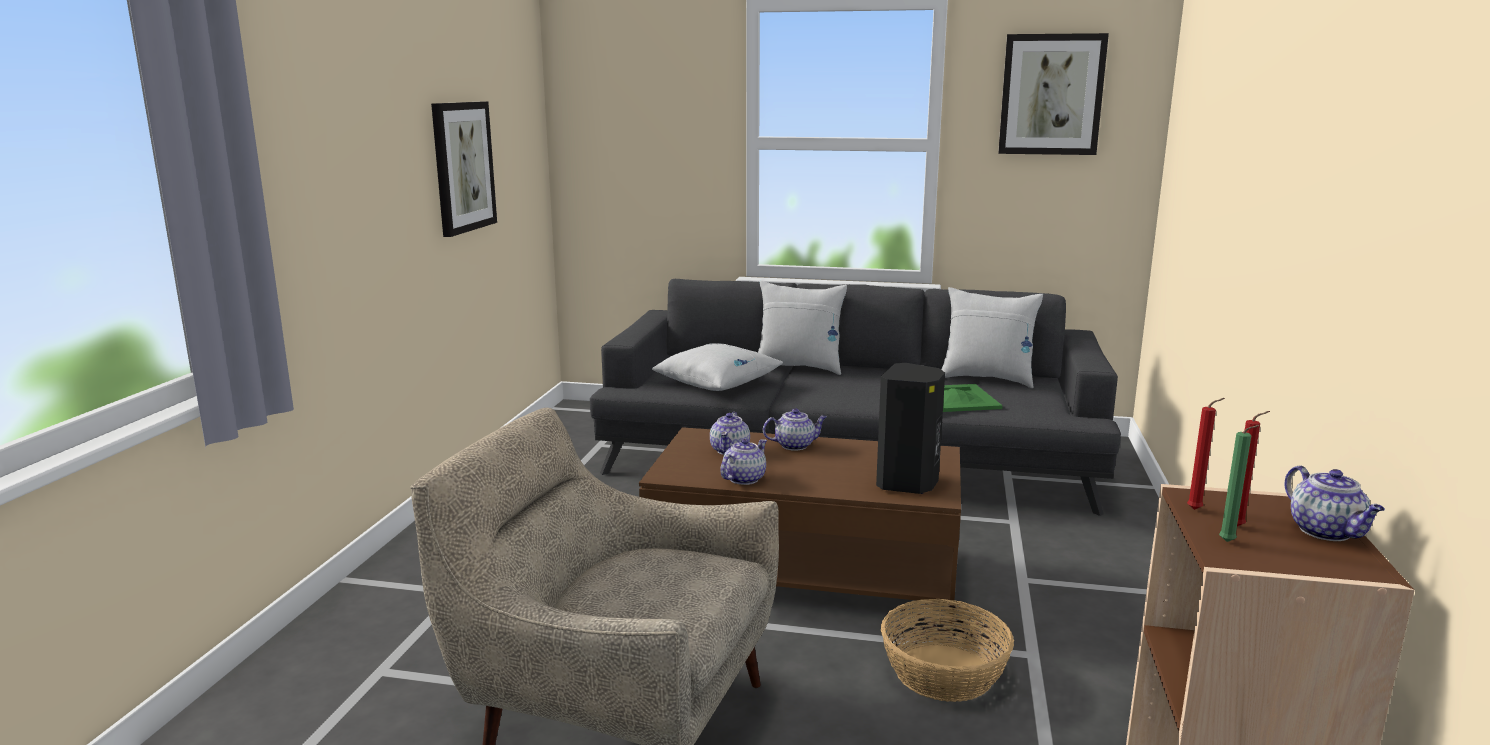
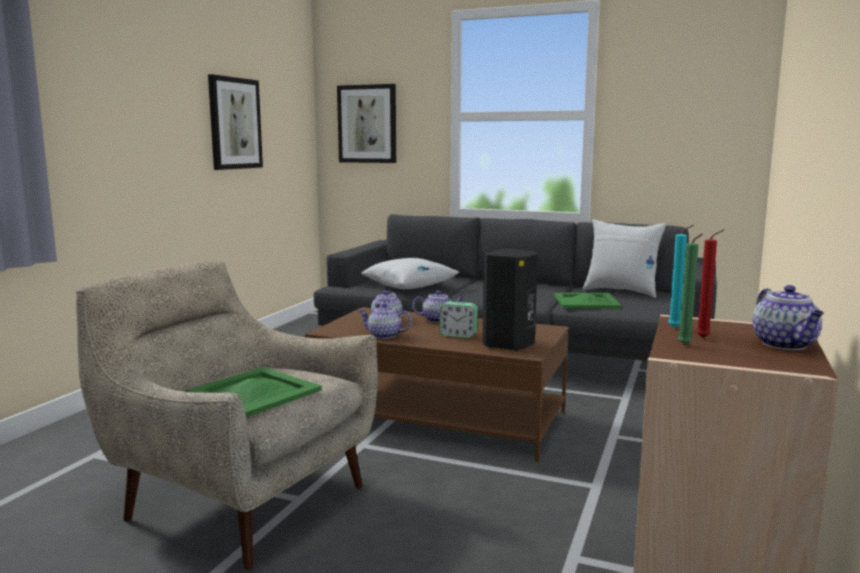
camera: 10 degrees right, 5 degrees down
teapot [721,439,767,485] -> teapot turned 120 degrees counterclockwise [358,303,412,339]
grey pillow [758,281,847,375] -> none
basket [881,599,1014,702] -> none
picture [998,33,1109,155] -> picture moved to [337,84,396,163]
red candle [1187,398,1225,510] -> turquoise candle [668,225,694,328]
none -> green tray [186,367,322,417]
none -> alarm clock [440,302,478,338]

